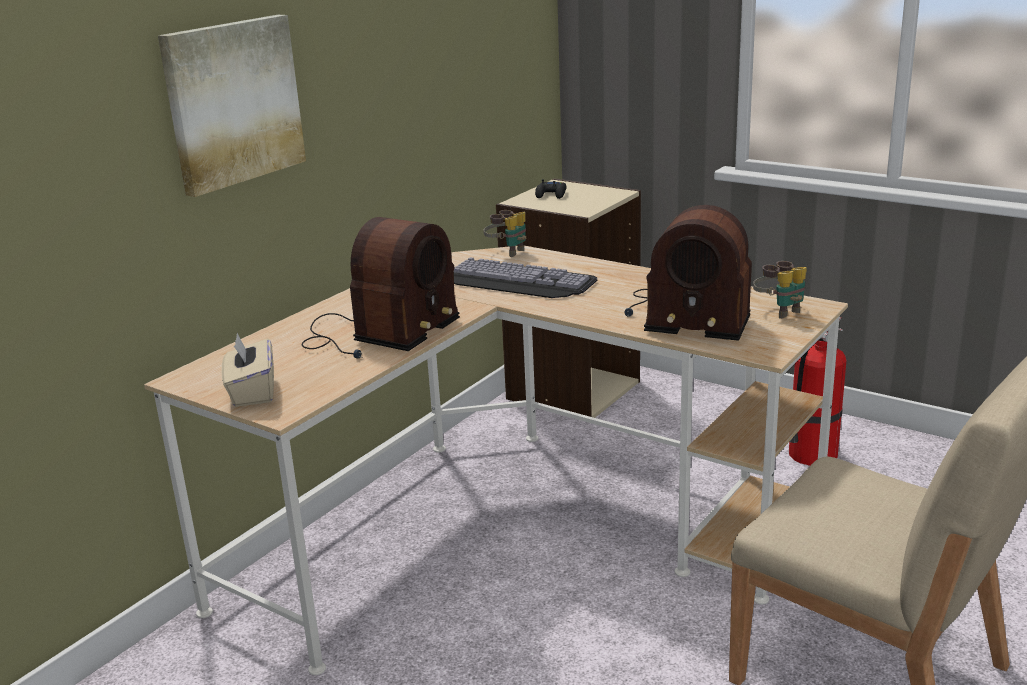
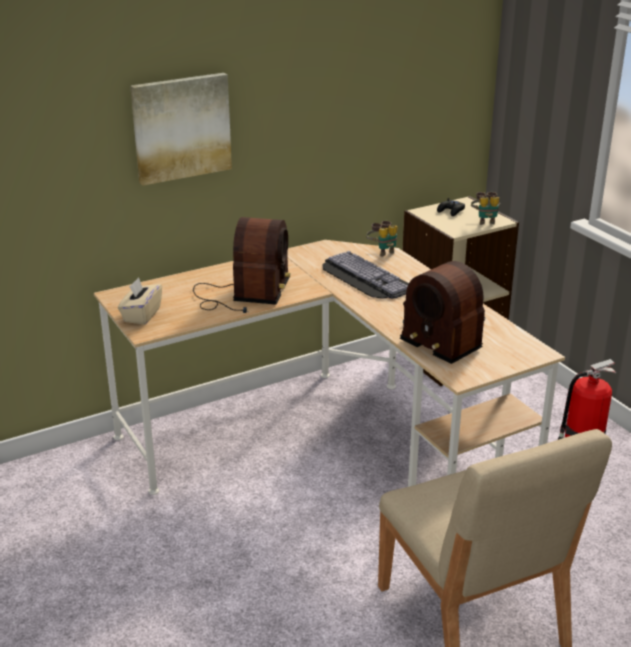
camera: 25 degrees right, 5 degrees up
radio [301,217,460,359] -> radio turned 45 degrees counterclockwise [193,217,291,313]
binoculars [753,261,807,319] -> binoculars moved to [471,192,500,225]

